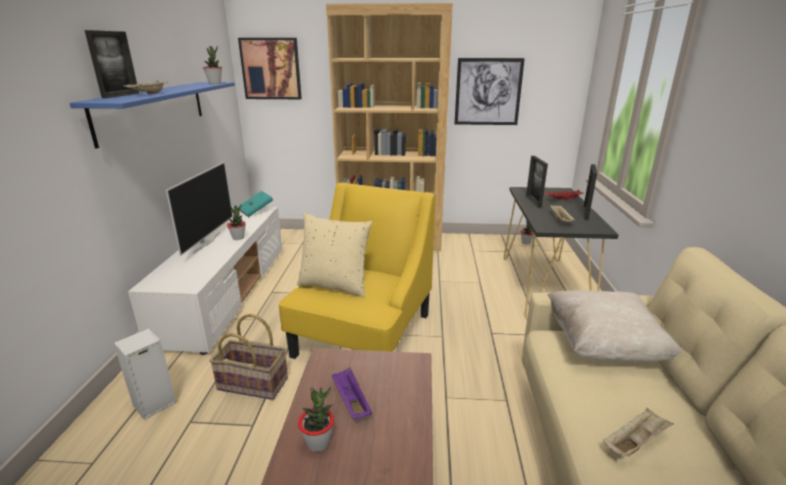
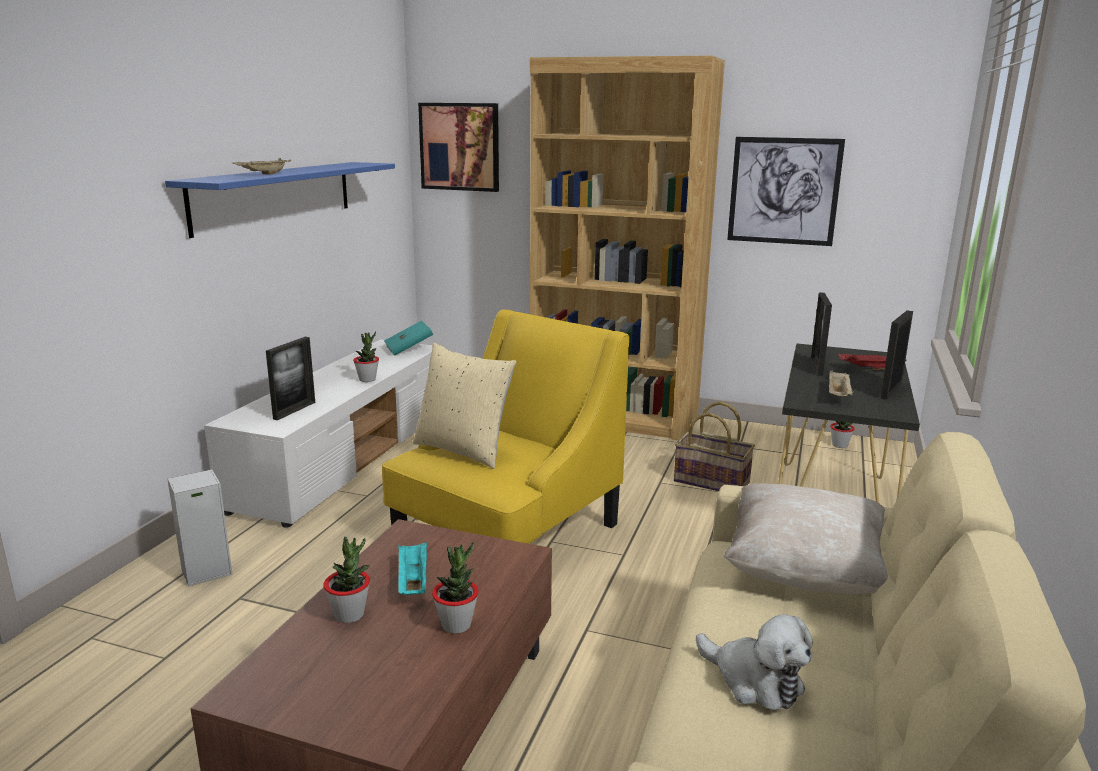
camera: 15 degrees right, 5 degrees down
picture frame [85,30,139,98] -> picture frame moved to [266,337,315,420]
television [166,162,233,256] -> none
potted plant [203,46,222,84] -> potted plant moved to [432,542,479,634]
basket [210,314,288,400] -> basket moved to [674,401,755,491]
purple tray [332,368,372,419] -> turquoise tray [398,542,427,595]
beige tray [604,408,674,458] -> plush toy [696,614,813,710]

